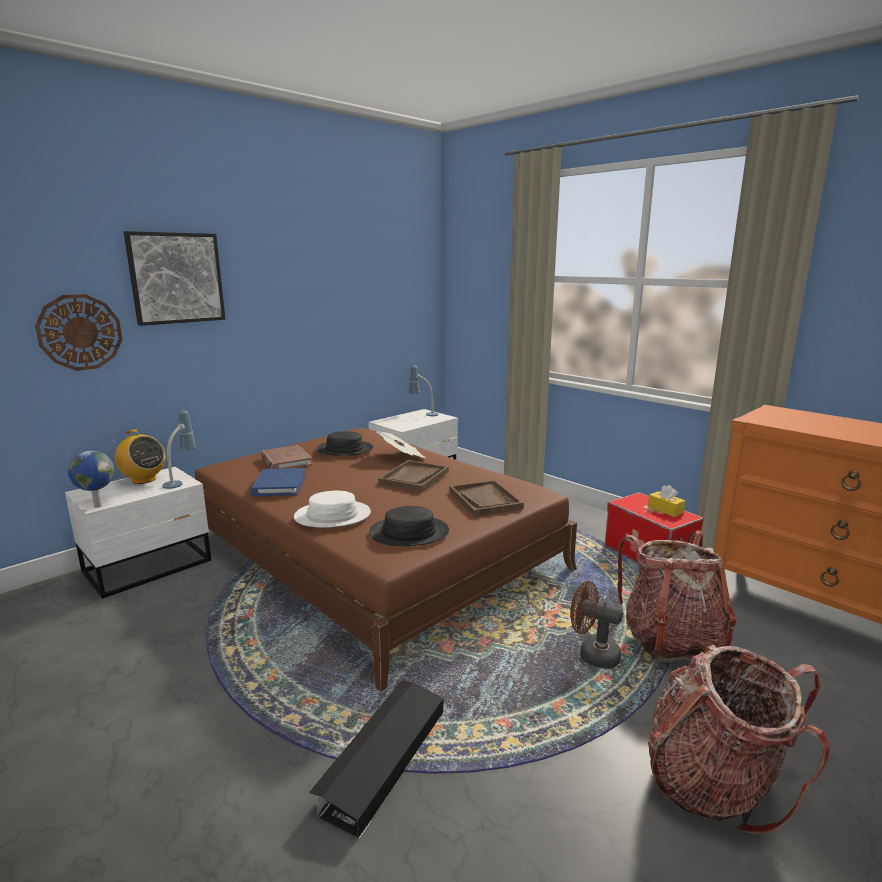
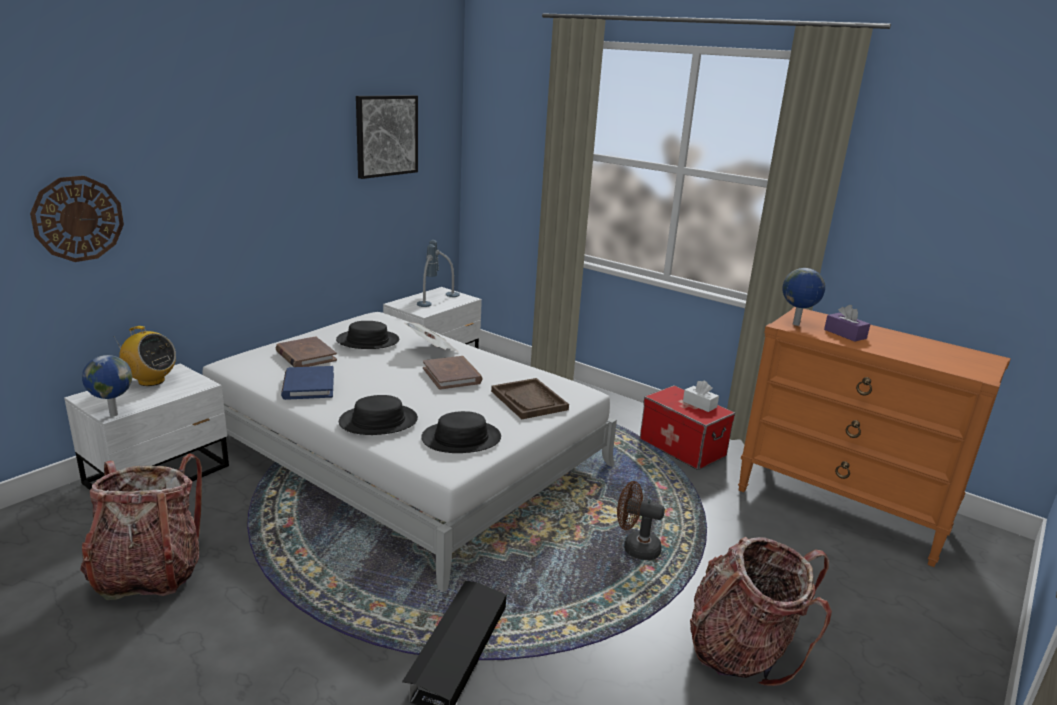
camera: 10 degrees left, 5 degrees up
picture [124,231,225,326] -> picture moved to [356,95,418,179]
table lamp [162,410,196,489] -> table lamp moved to [417,244,437,307]
brown bed [195,428,577,692] -> white bed [203,312,617,592]
white hat [294,491,371,528] -> black hat [339,395,418,435]
brown tray [379,460,449,492] -> brown book [423,356,483,390]
backpack [617,530,736,663] -> backpack moved to [80,453,202,600]
yellow tissue box [648,485,685,517] -> white tissue box [683,380,719,412]
none -> globe [782,268,825,326]
none -> purple tissue box [824,305,870,342]

